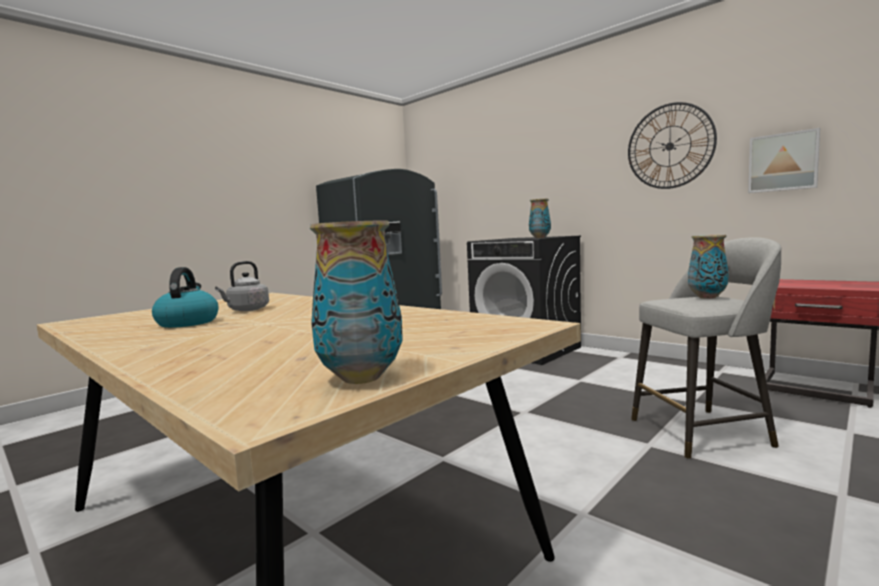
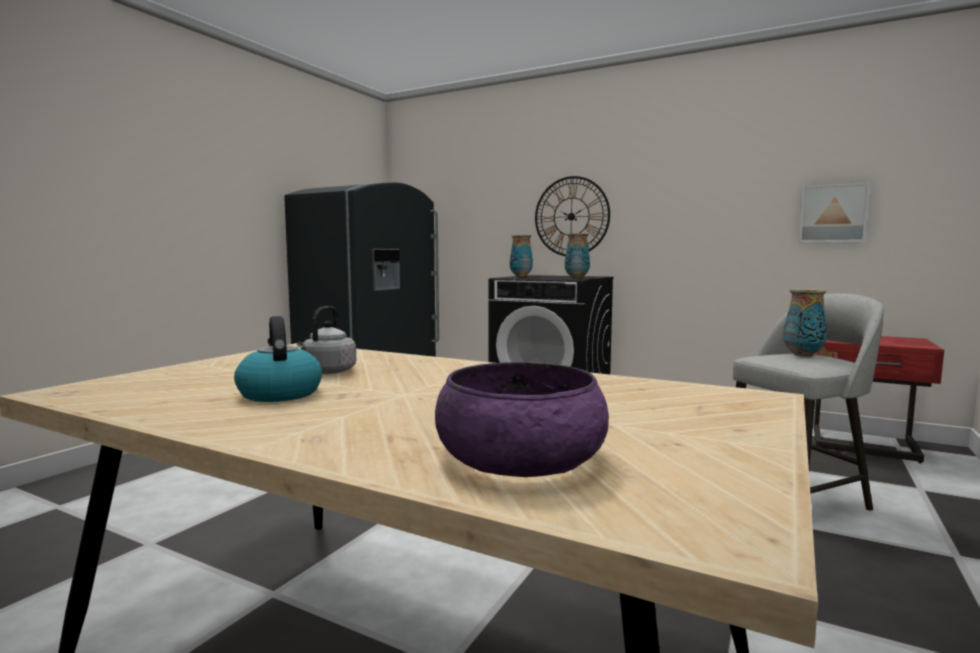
camera: 15 degrees left, 0 degrees up
vase [310,220,403,384] -> vase moved to [510,235,533,277]
wall clock [628,102,717,189] -> wall clock moved to [535,176,610,256]
none -> purple bowl [435,362,609,477]

